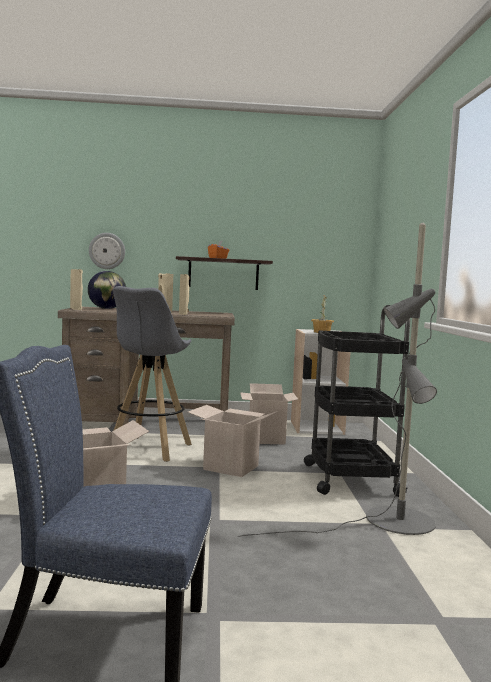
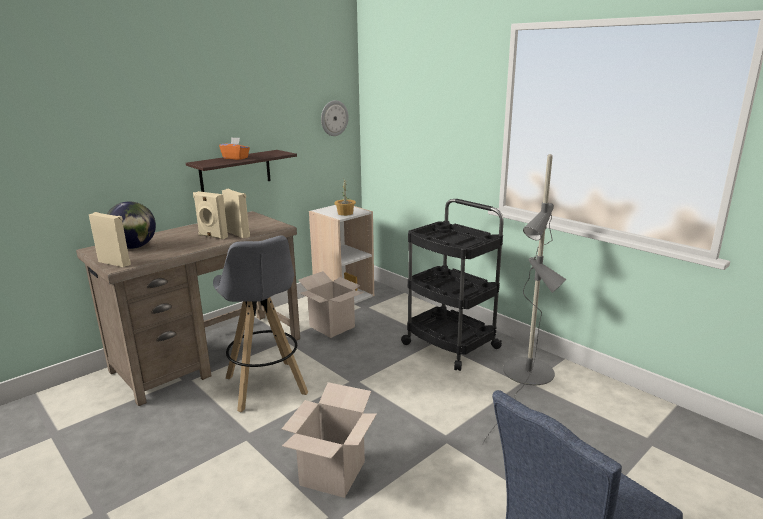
camera: 40 degrees left, 15 degrees up
wall clock [89,233,125,269] -> wall clock moved to [321,100,349,136]
cardboard box [188,405,278,477] -> none

